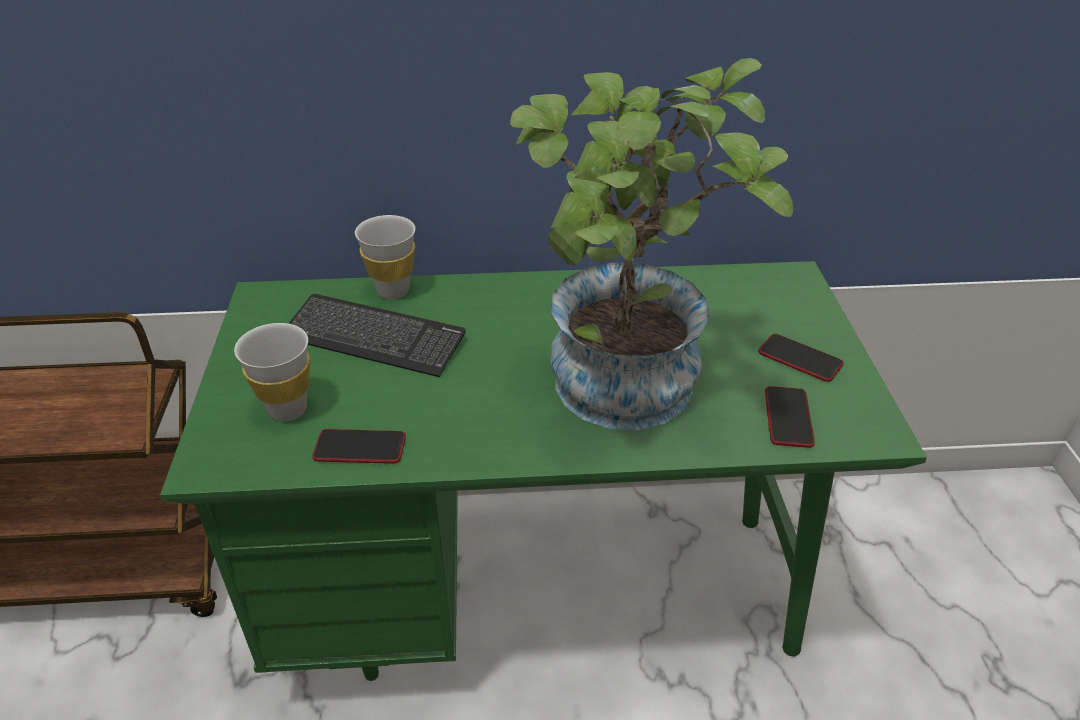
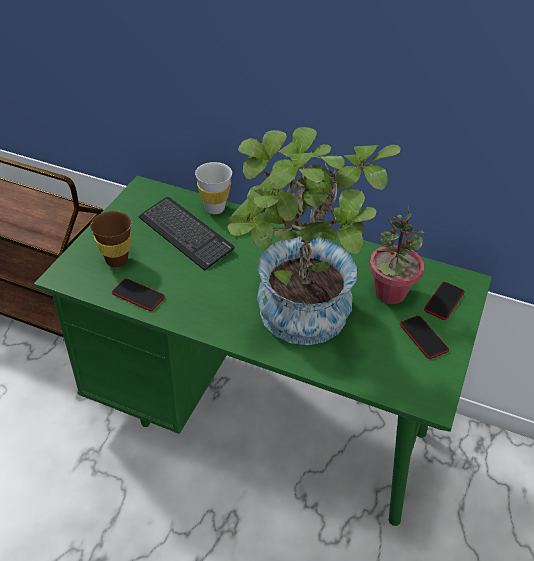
camera: 25 degrees right, 5 degrees up
white cup [234,323,310,422] -> brown cup [90,211,132,267]
phone [765,386,815,448] -> phone moved to [424,282,465,320]
none -> potted plant [369,206,424,304]

